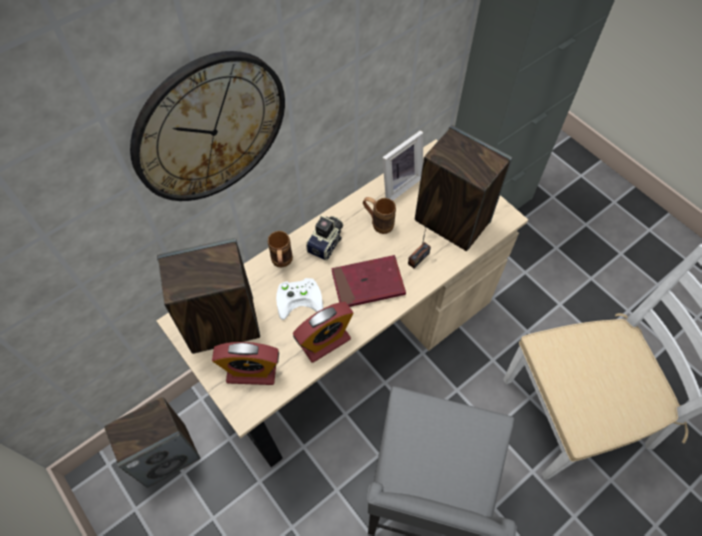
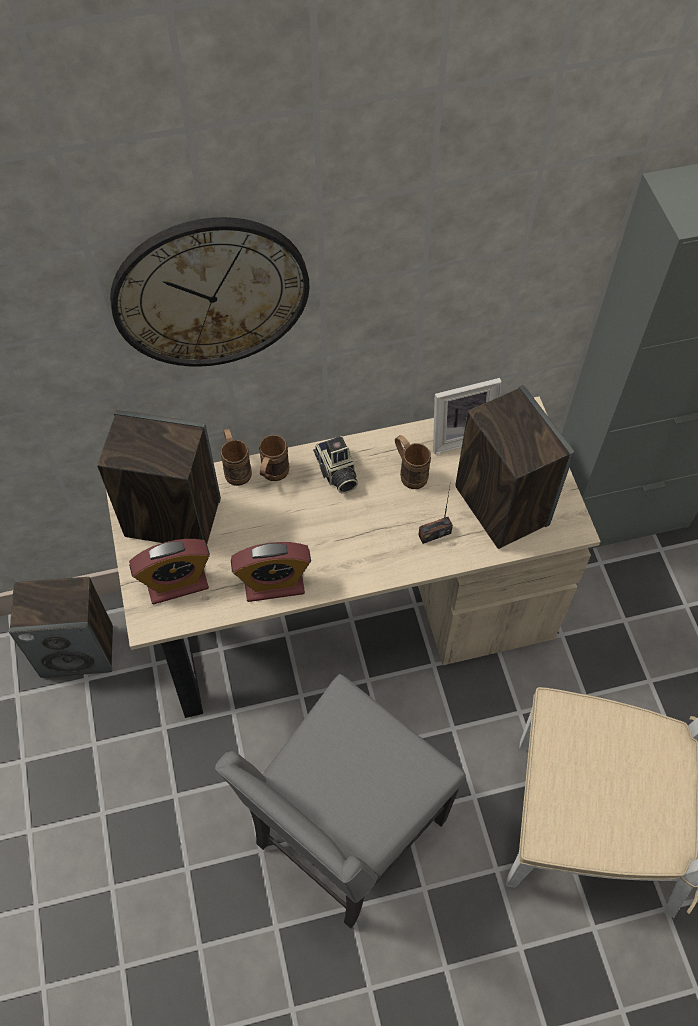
camera: 25 degrees right, 0 degrees up
alarm clock [212,342,279,385] -> alarm clock turned 45 degrees counterclockwise [129,539,210,604]
white game controller [276,278,323,320] -> none
camera [306,215,343,261] -> camera turned 105 degrees clockwise [313,436,358,493]
red book [332,255,406,307] -> none
none -> brown mug [220,428,252,486]

